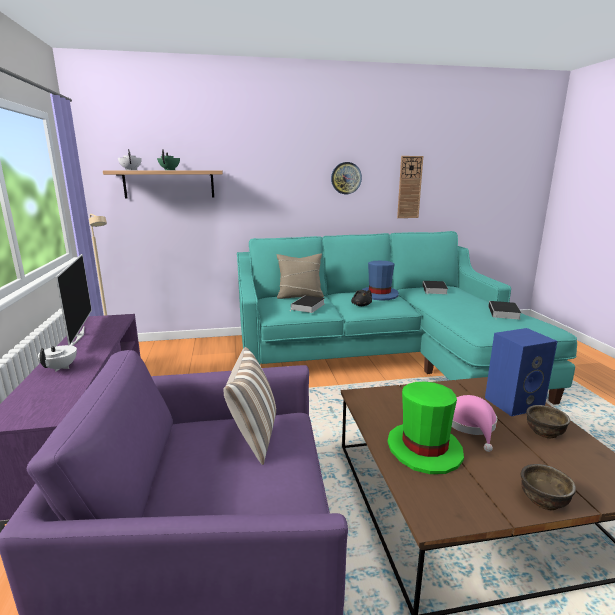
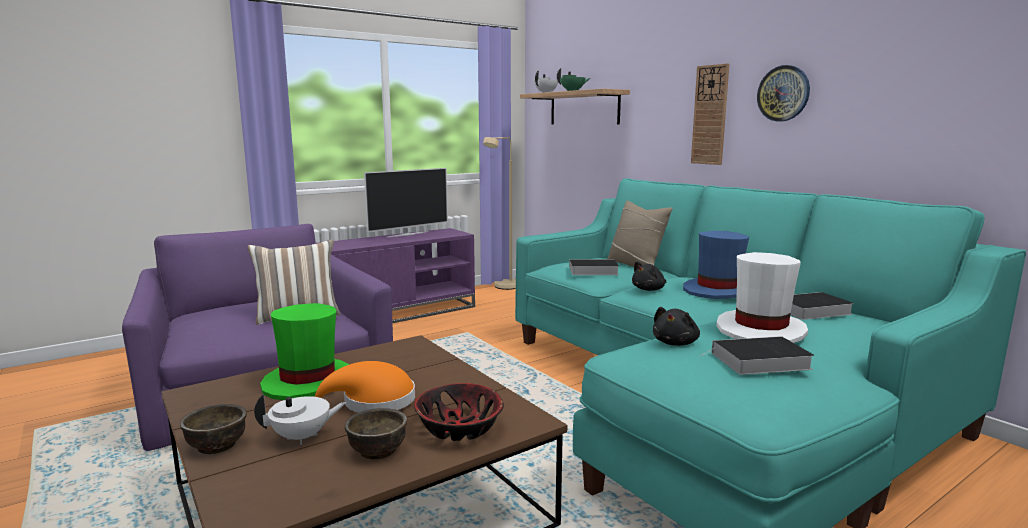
camera: 65 degrees right, 5 degrees down
white teapot [38,342,77,372] -> white teapot moved to [254,394,347,445]
wall clock [397,156,423,218] -> wall clock moved to [691,63,729,165]
pink hat [452,395,497,452] -> orange hat [315,361,415,413]
blue speaker [485,328,558,417] -> bowl [414,383,504,441]
none -> black plush toy [653,307,700,346]
none -> white hat [716,252,808,343]

